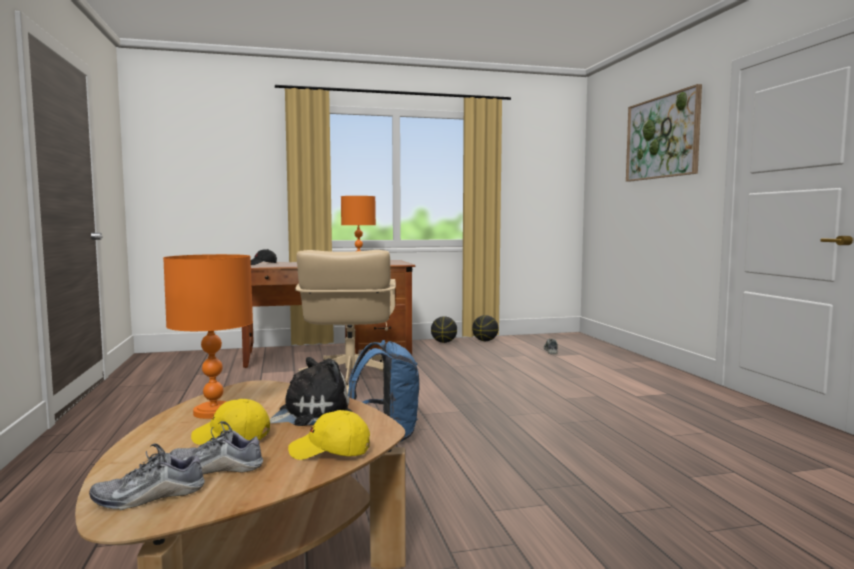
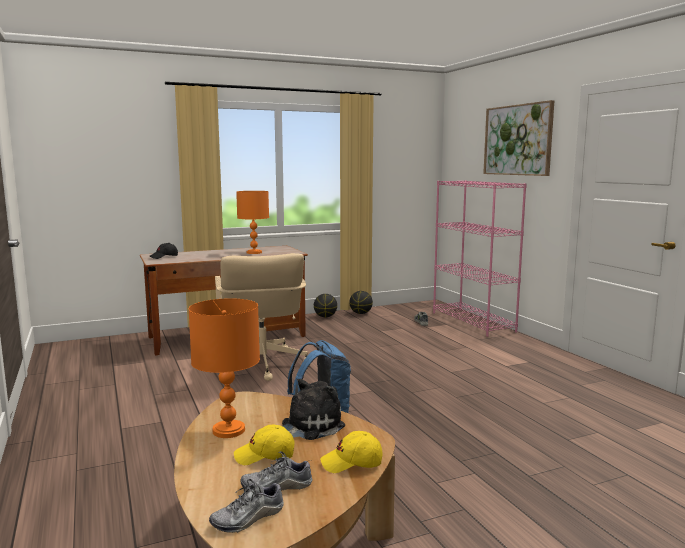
camera: 10 degrees left, 5 degrees up
none -> pink bookcase [433,180,527,337]

